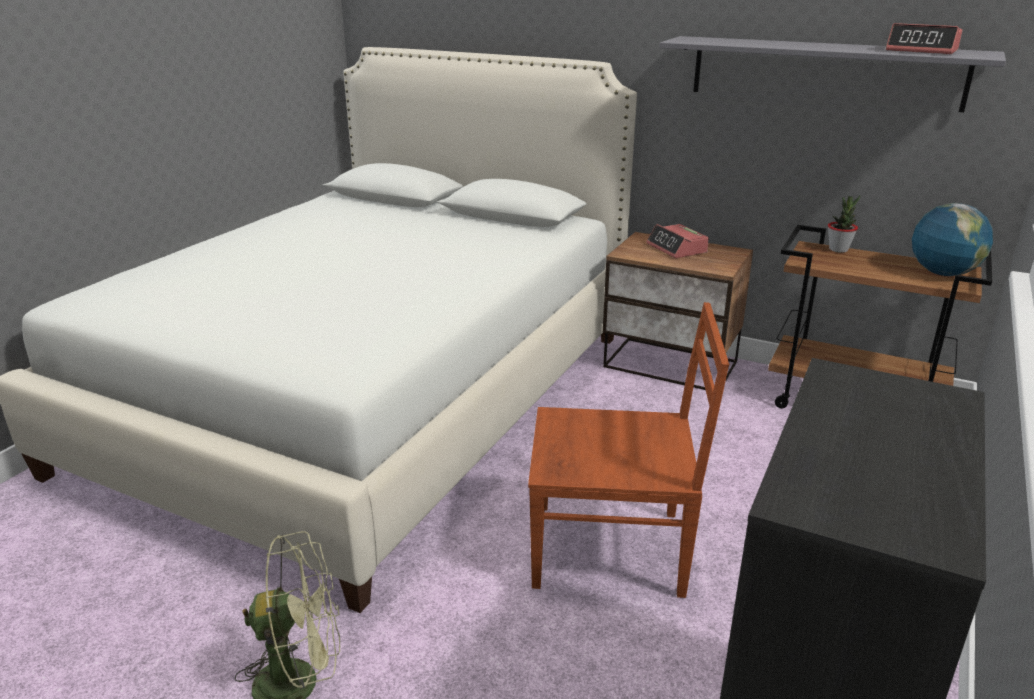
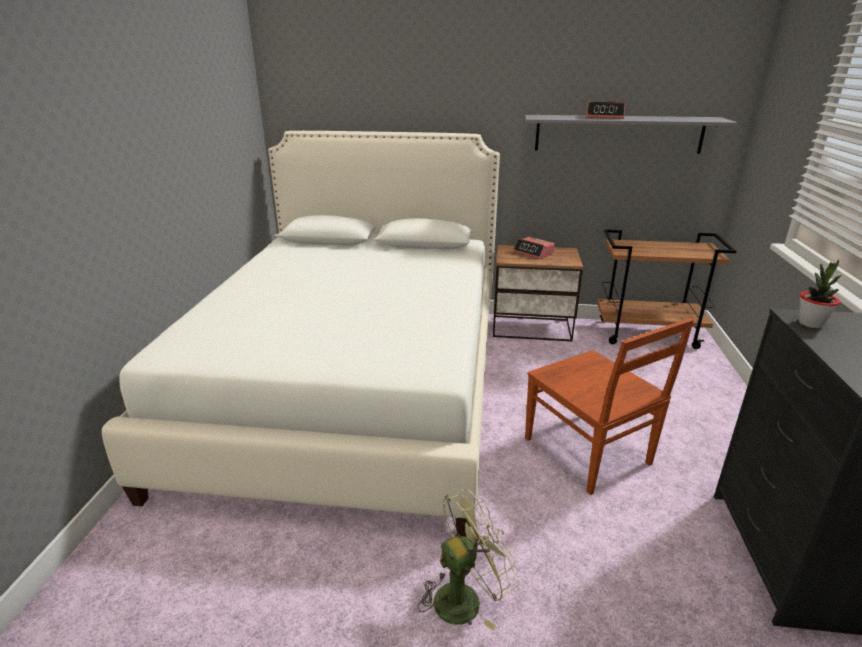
camera: 20 degrees left, 0 degrees up
brown chair [528,302,729,598] -> brown chair turned 75 degrees clockwise [525,318,694,495]
potted plant [828,195,860,253] -> potted plant moved to [799,260,841,328]
alarm clock [886,23,962,54] -> alarm clock moved to [586,102,625,119]
globe [912,203,993,276] -> none

